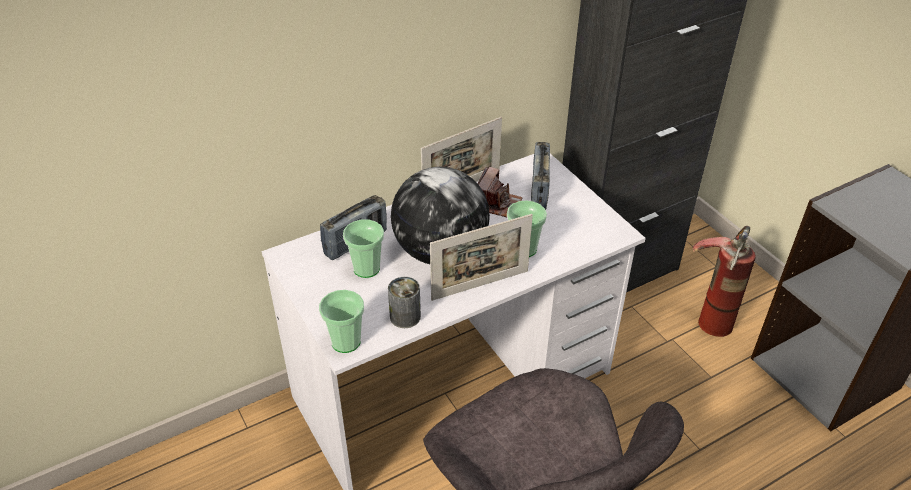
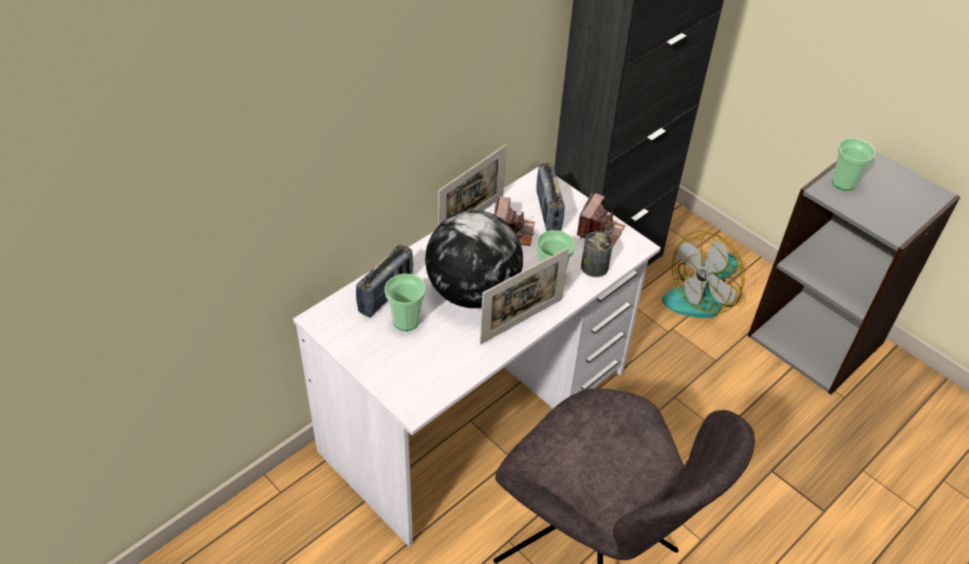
camera: 15 degrees left, 5 degrees up
cup [319,290,364,353] -> cup moved to [832,138,875,191]
can [388,277,421,328] -> can moved to [581,231,613,277]
fire extinguisher [693,226,756,337] -> fan [662,231,745,318]
none -> camera [577,193,625,246]

